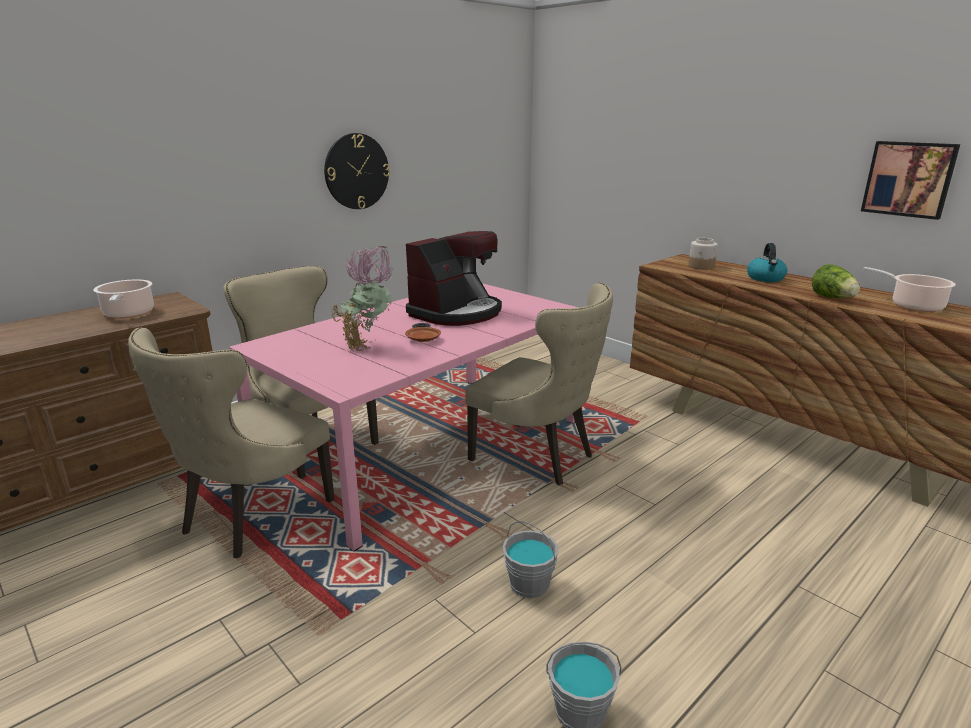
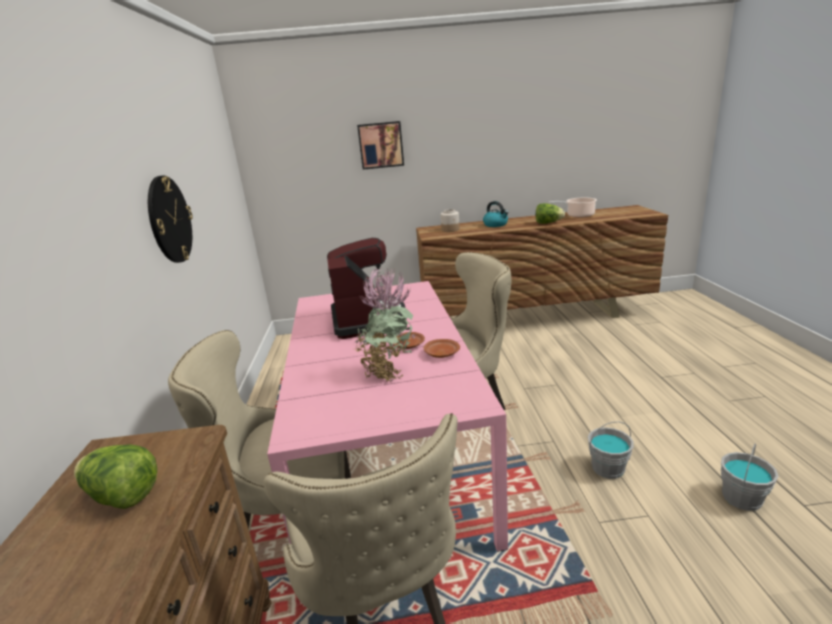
camera: 50 degrees left, 0 degrees up
cooking pot [93,279,154,318] -> lettuce [74,444,157,509]
picture [861,141,960,220] -> picture moved to [357,121,404,170]
none -> brown plate [424,339,460,358]

